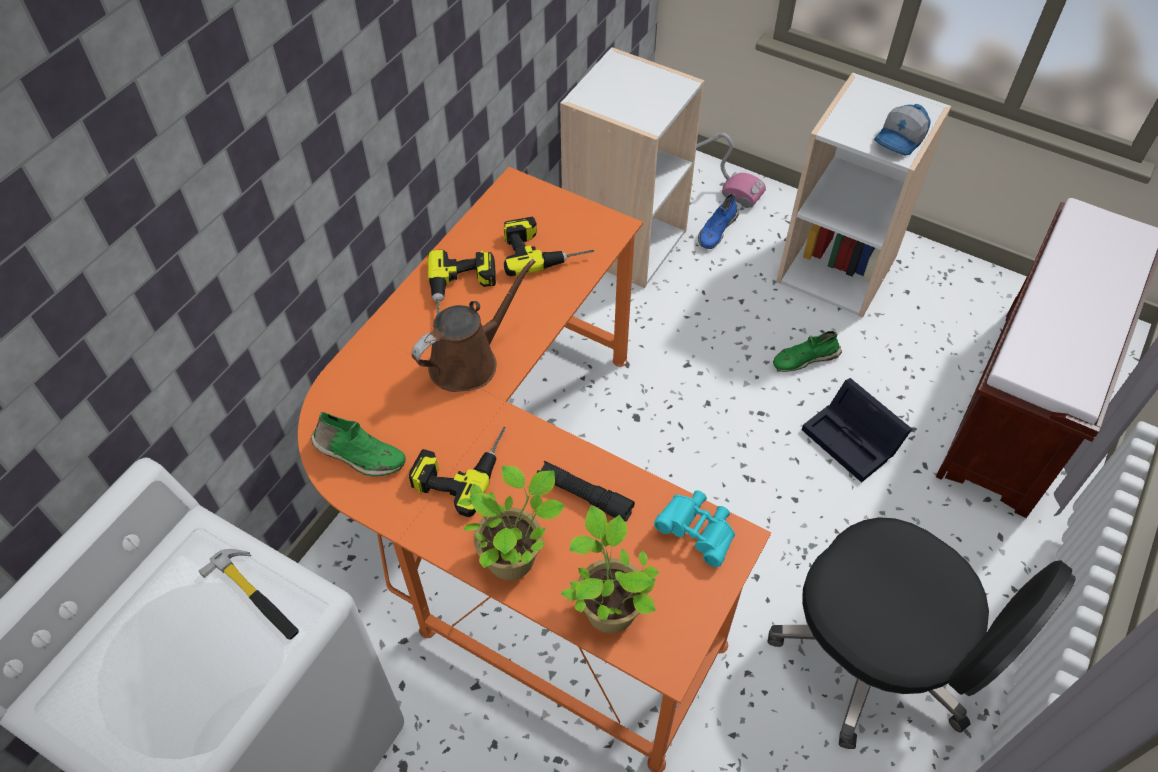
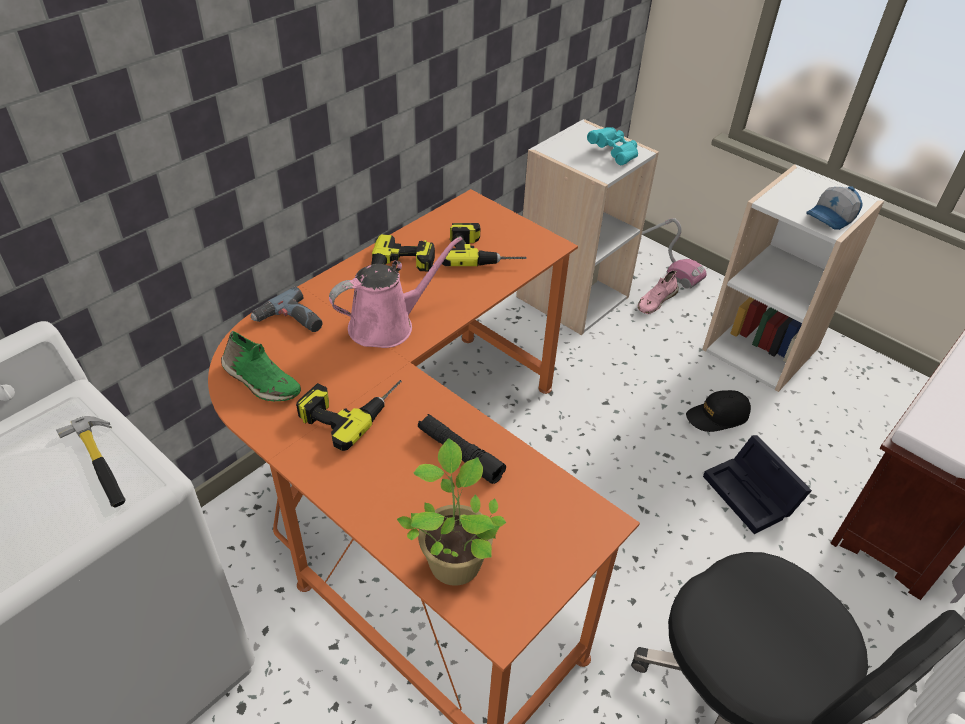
camera: 10 degrees right, 10 degrees down
brown watering can [411,259,535,392] -> pink watering can [329,236,462,348]
potted plant [458,466,565,580] -> none
turquoise binoculars [654,490,735,567] -> turquoise binoculars moved to [587,127,638,165]
blue shoe [698,194,739,249] -> pink shoe [638,270,679,314]
green shoe [773,331,842,372] -> black cap [686,390,751,432]
none -> power drill [250,287,322,332]

